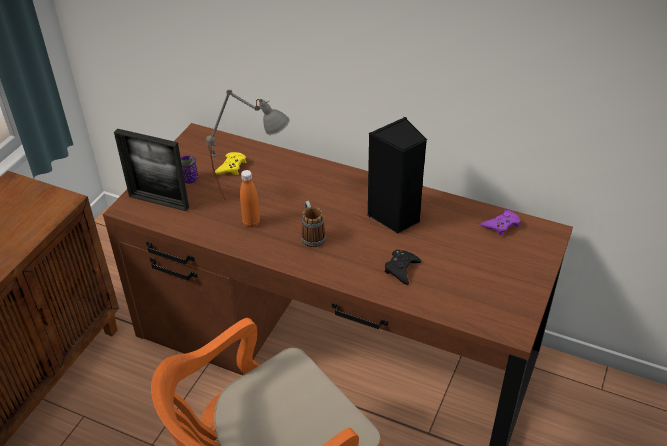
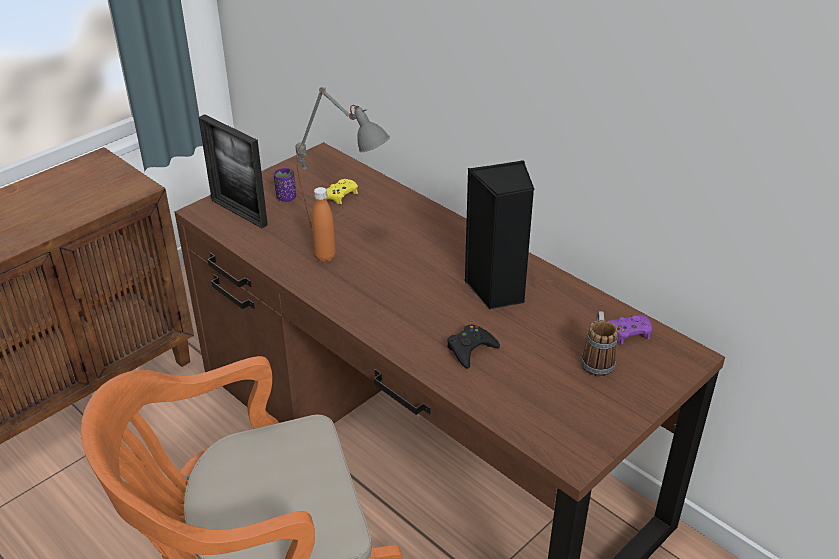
camera: 20 degrees right, 5 degrees down
mug [301,201,326,247] -> mug moved to [581,311,618,376]

